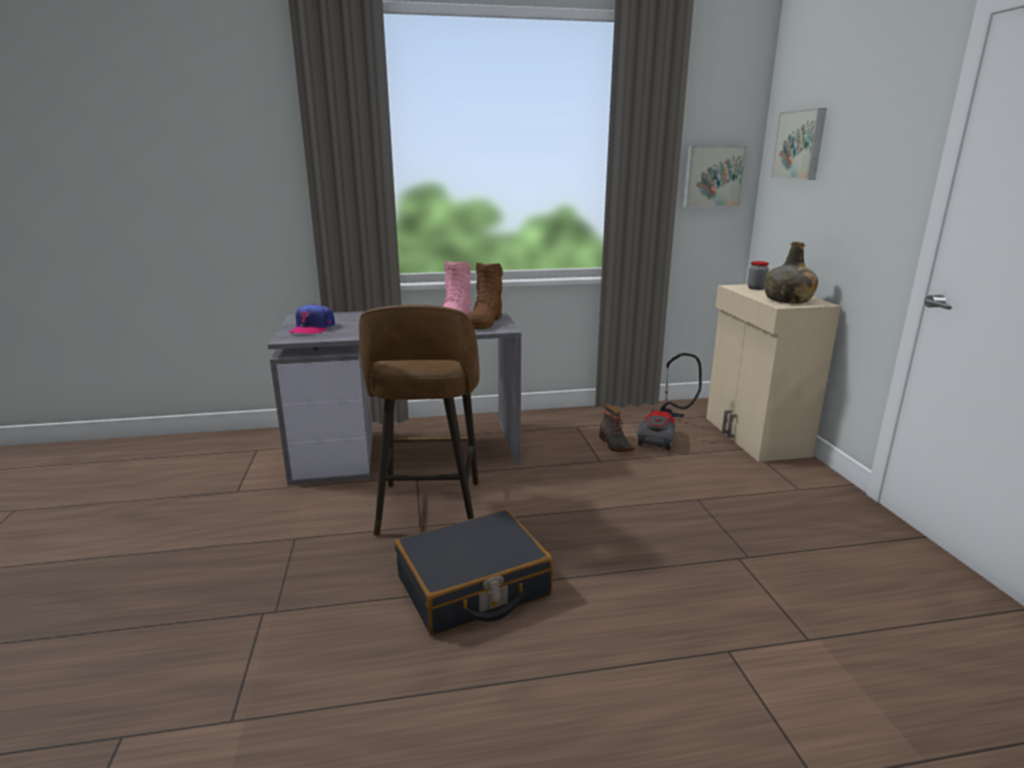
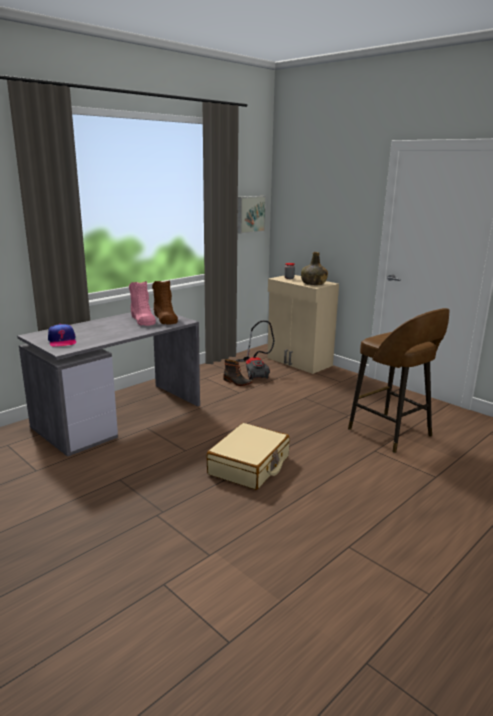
camera: 35 degrees left, 0 degrees up
brown stool [359,305,479,536] -> brown stool moved to [348,308,450,453]
black suitcase [395,510,553,635] -> beige suitcase [207,423,290,490]
picture [771,108,827,180] -> none

